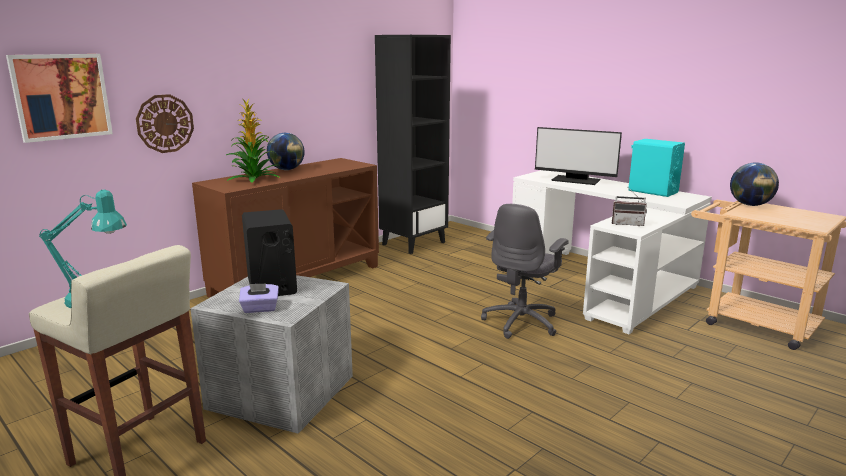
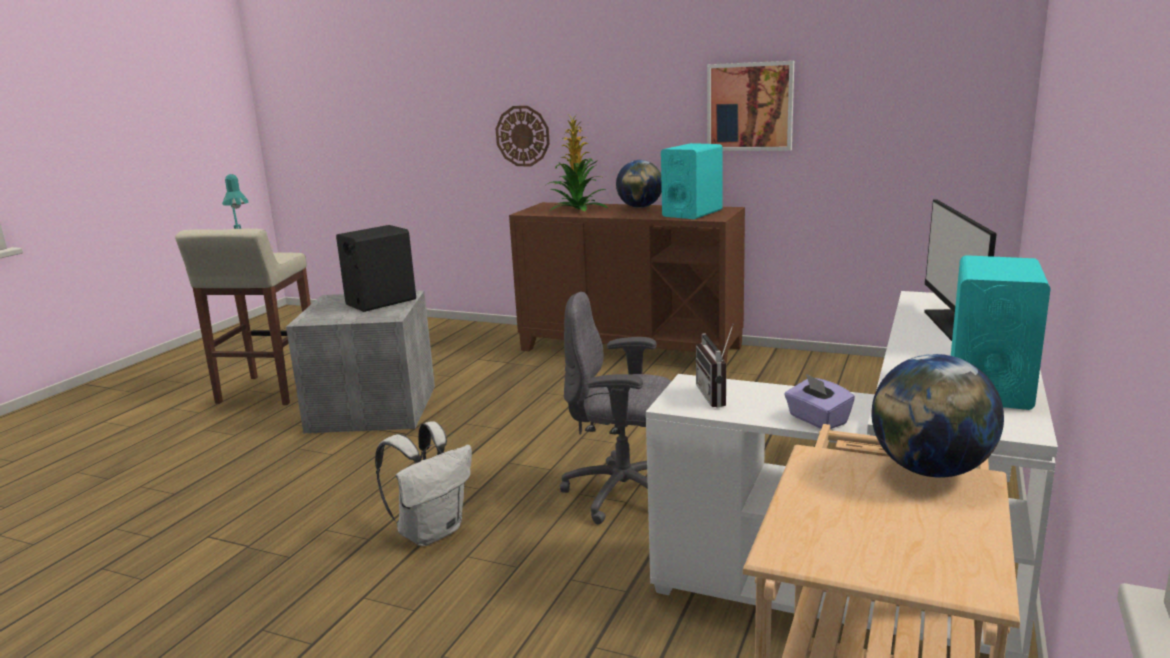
camera: 70 degrees right, 0 degrees up
picture [6,54,113,143] -> picture moved to [707,61,794,151]
purple tissue box [239,283,279,313] -> purple tissue box moved to [784,374,855,429]
black bookcase [375,35,451,254] -> none
none -> white backpack [375,421,472,546]
none -> turquoise speaker [661,143,723,219]

